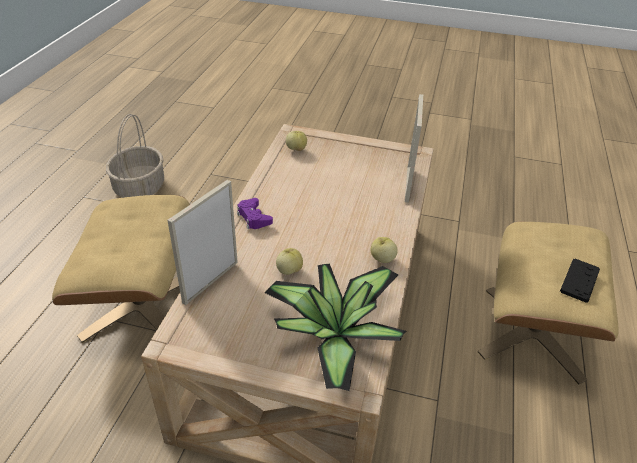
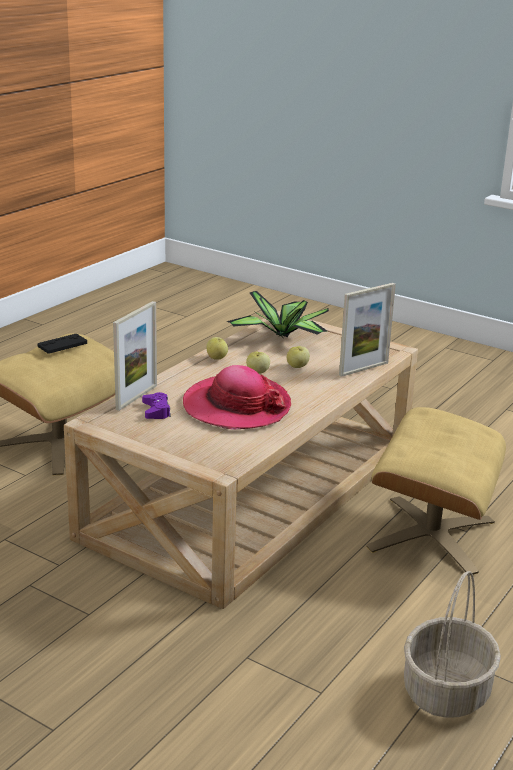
camera: 160 degrees left, 15 degrees down
purple game controller [237,198,273,229] -> purple game controller moved to [142,392,171,419]
apple [286,131,307,151] -> apple moved to [246,351,270,373]
none -> hat [183,365,291,430]

